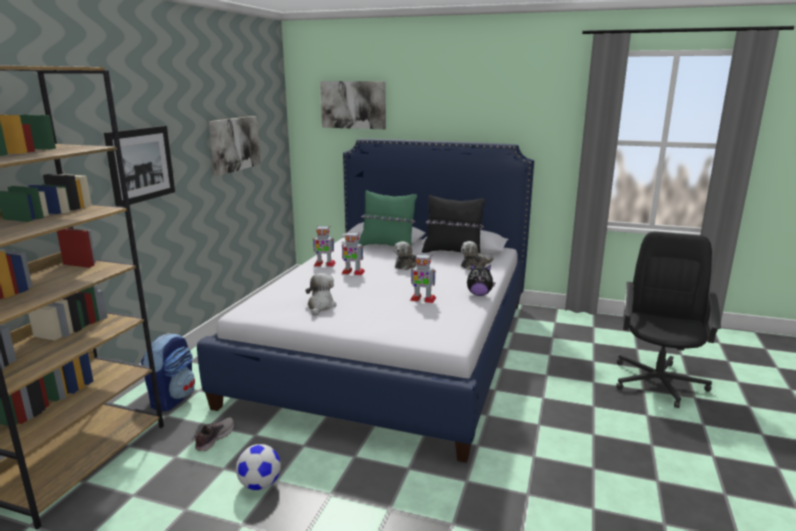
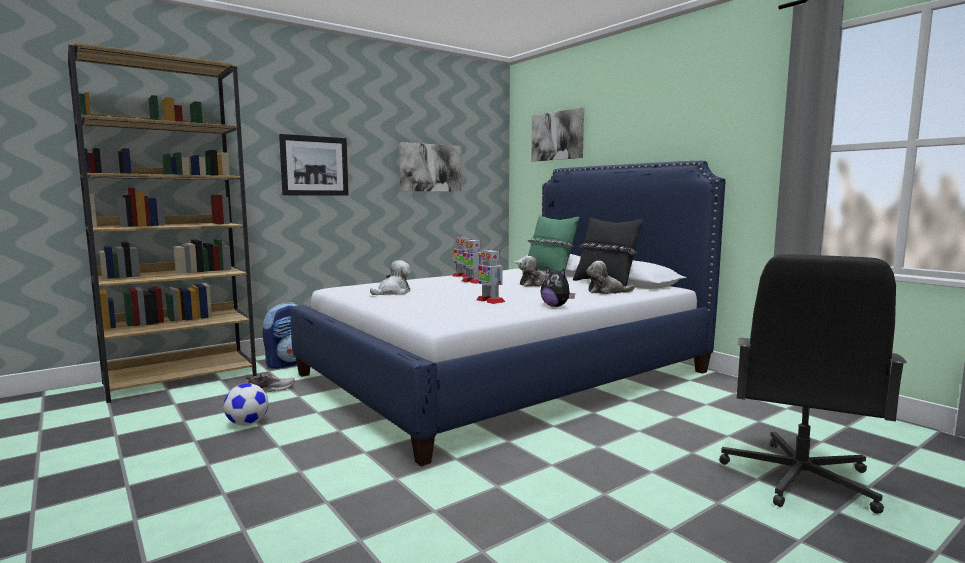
camera: 35 degrees right, 10 degrees down
black office chair [616,231,721,408] -> black office chair turned 150 degrees clockwise [719,254,907,514]

